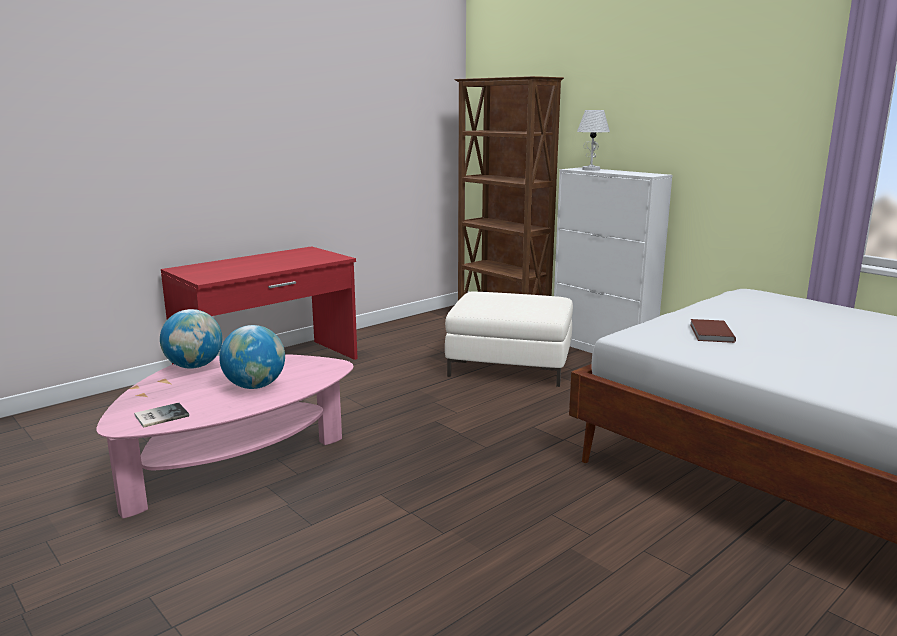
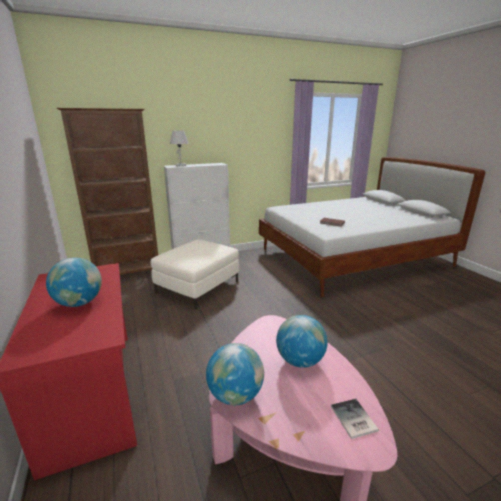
camera: 70 degrees left, 5 degrees up
none -> globe [46,258,102,307]

